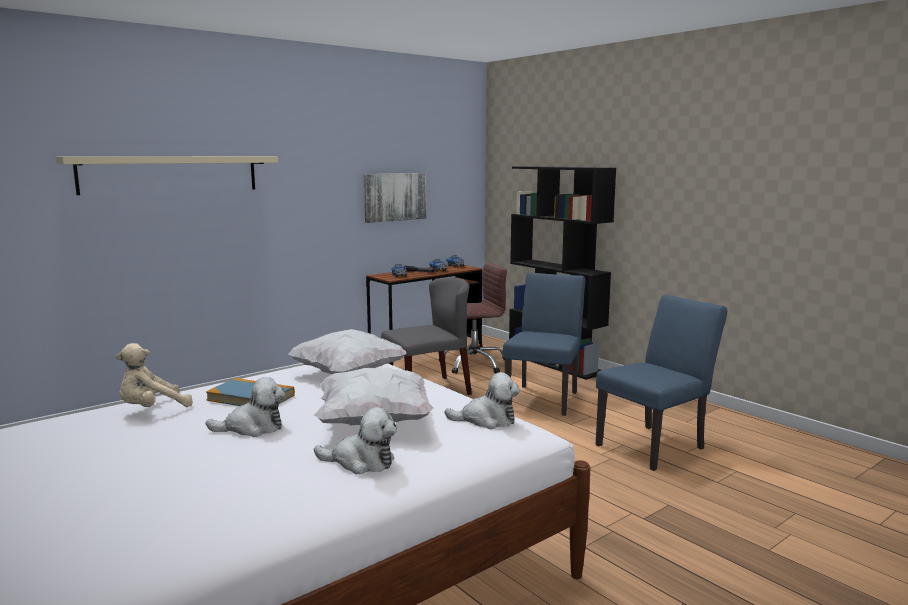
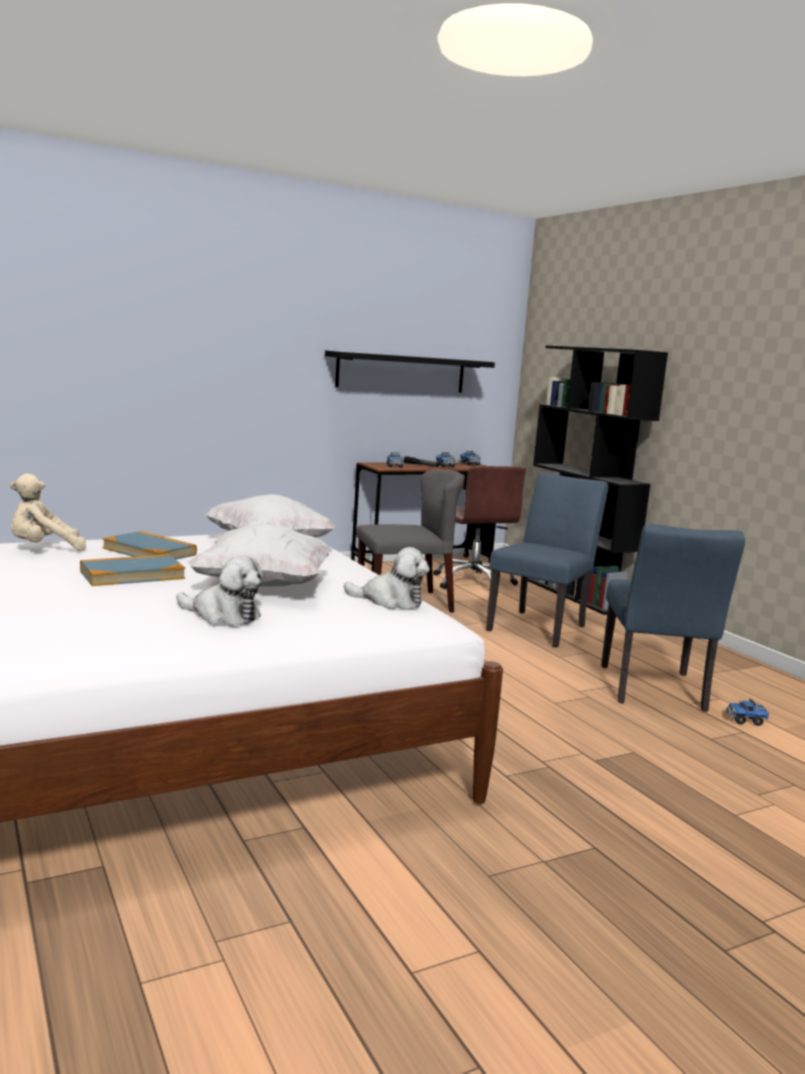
camera: 10 degrees right, 0 degrees up
beige shelf [56,156,278,195] -> none
plush toy [206,377,285,437] -> book [80,554,185,586]
picture [364,173,427,223] -> black shelf [325,350,495,393]
brown office chair [439,262,507,374] -> brown office chair turned 75 degrees clockwise [433,466,526,589]
blue chair [596,295,727,471] -> blue chair turned 120 degrees clockwise [601,523,745,712]
none -> toy truck [726,699,769,726]

